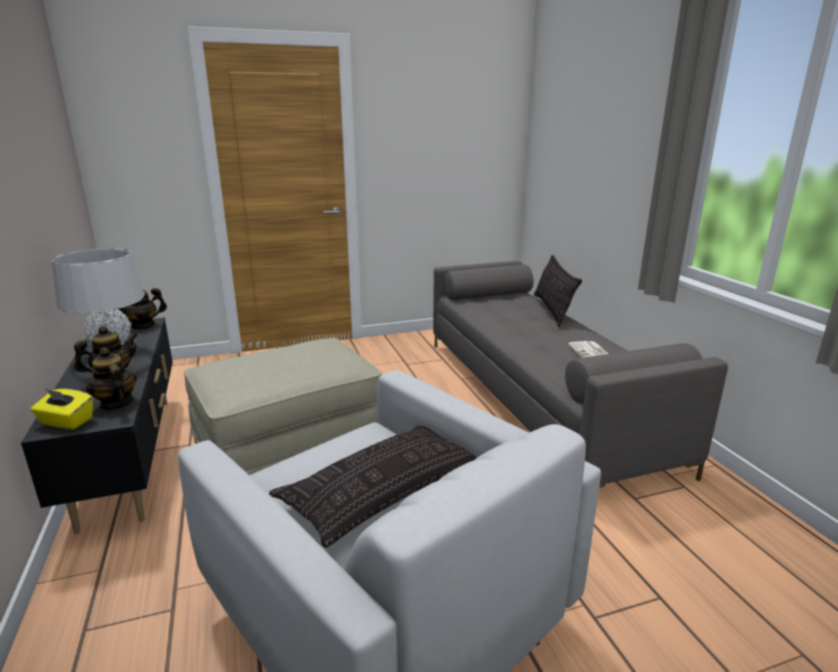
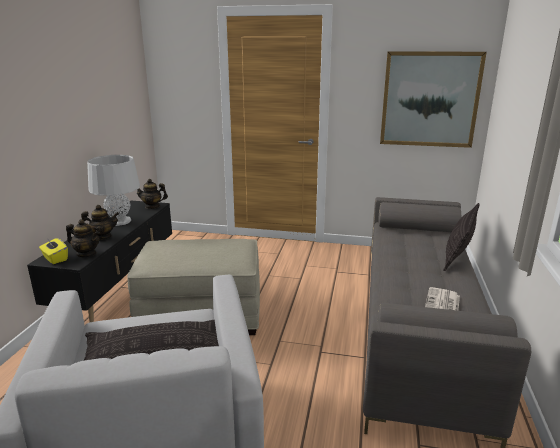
camera: 30 degrees right, 0 degrees up
teapot [86,348,137,411] -> teapot turned 120 degrees clockwise [66,219,100,257]
none -> picture [380,51,487,148]

